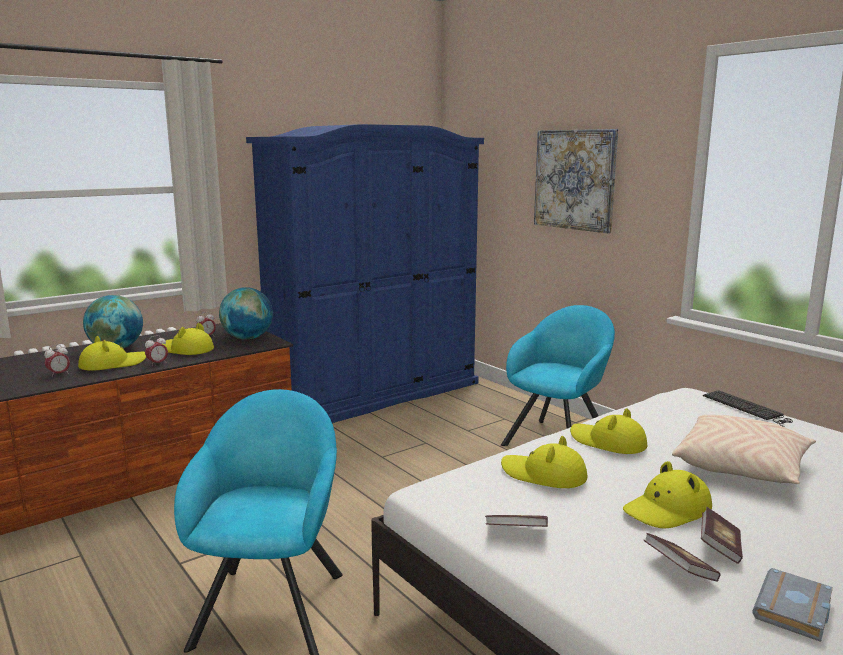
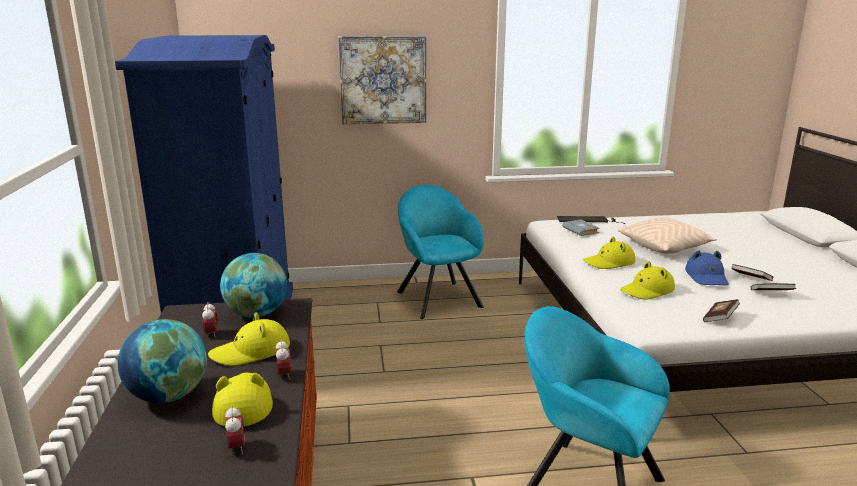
camera: 60 degrees left, 5 degrees up
yellow hat [623,461,712,529] -> blue hat [685,250,729,285]
grey book [752,568,833,642] -> grey book moved to [562,220,600,236]

